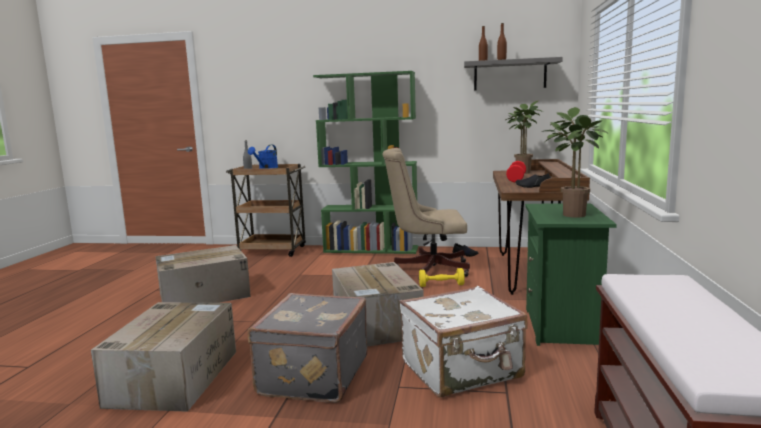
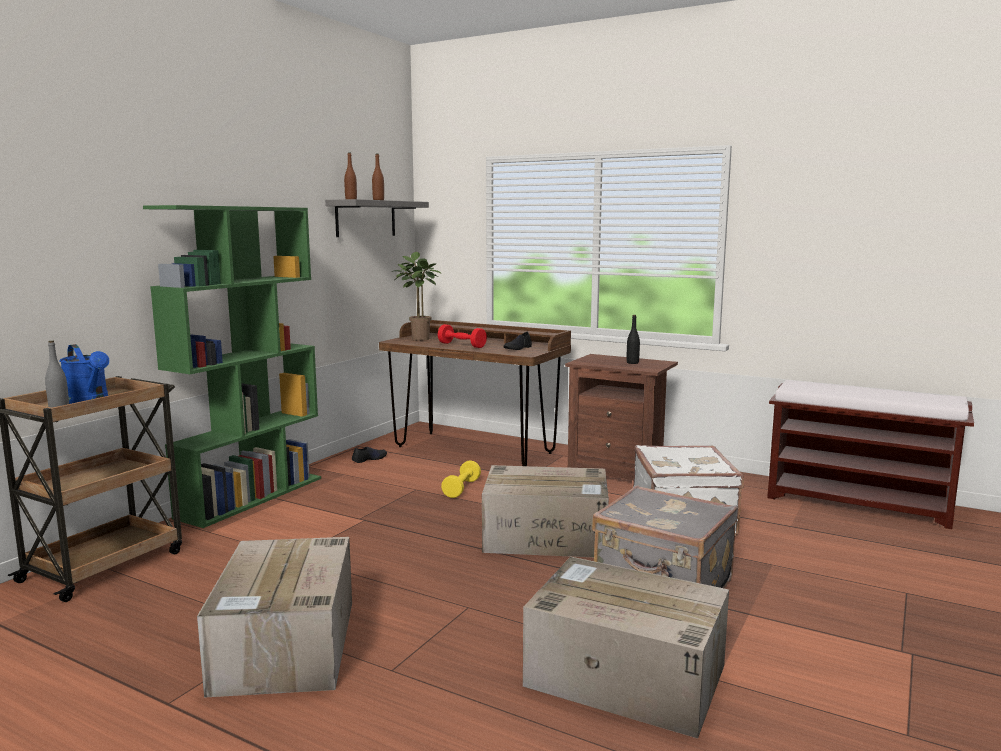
camera: 70 degrees left, 0 degrees up
beige office chair [383,148,470,278] -> none
green nightstand [525,203,617,346] -> brown nightstand [565,354,678,480]
potted plant [541,107,609,218] -> black bottle [627,315,640,364]

